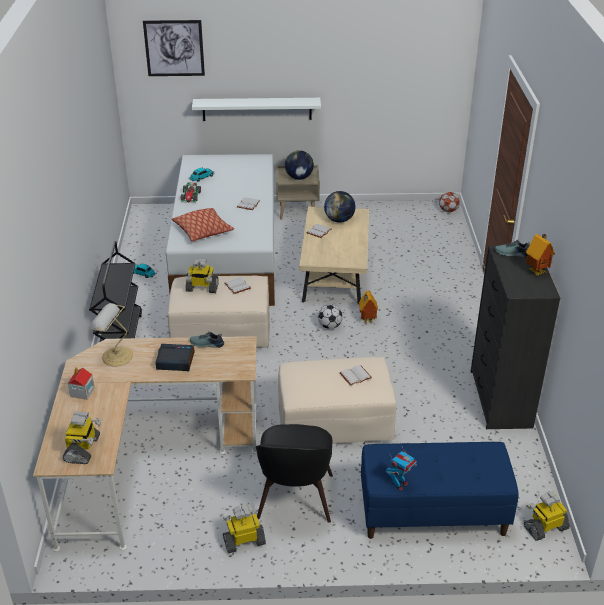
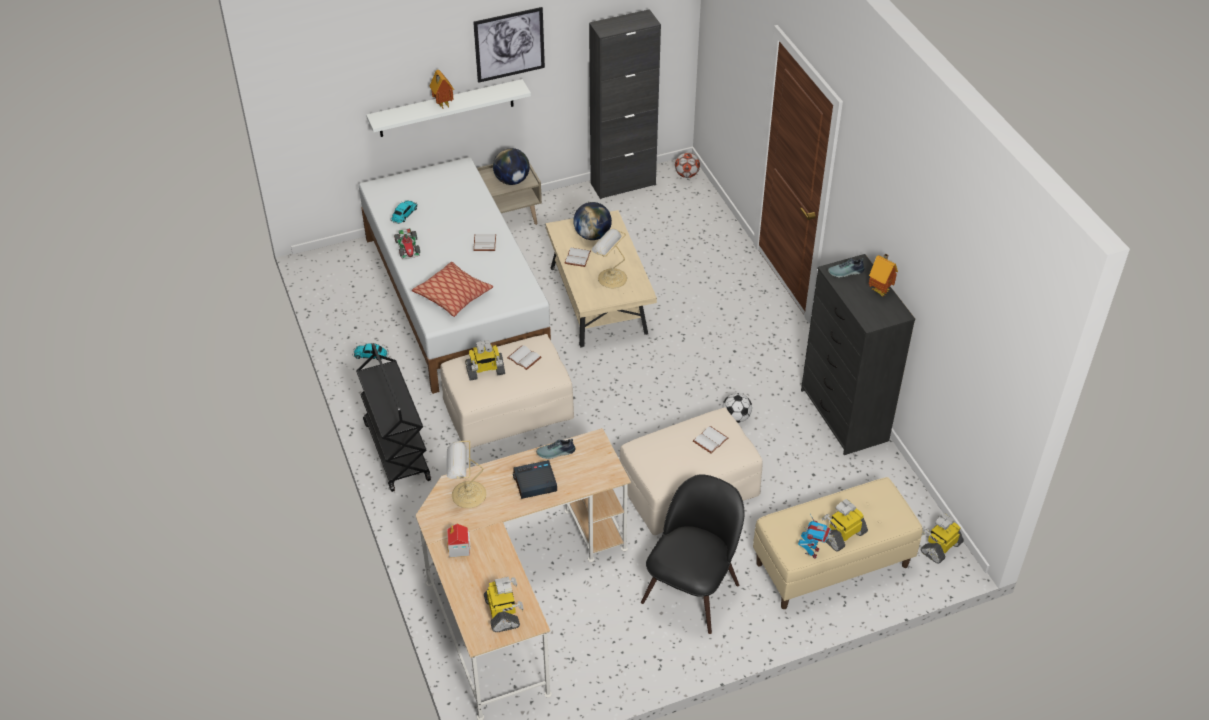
camera: 20 degrees left, 10 degrees up
picture [143,20,205,76] -> picture moved to [473,7,545,83]
toy robot [223,505,266,553] -> toy robot moved to [822,499,868,551]
black chair [256,424,333,523] -> black chair turned 135 degrees counterclockwise [641,474,745,634]
football [318,304,343,329] -> football moved to [722,393,752,423]
toy house [359,291,378,324] -> toy house moved to [430,70,454,109]
blue bench [361,442,519,539] -> beige bench [753,477,923,609]
none -> black cabinet [589,9,661,199]
none -> table lamp [591,229,627,288]

